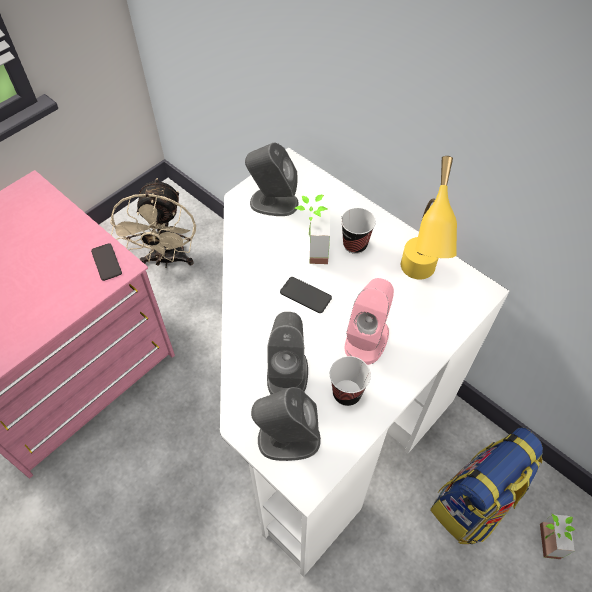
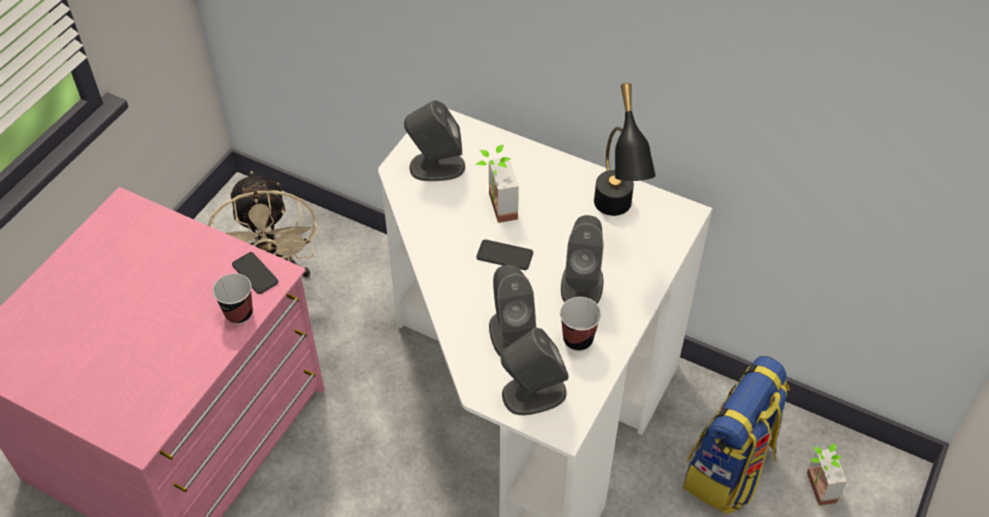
camera: 15 degrees left, 5 degrees down
cup [341,208,376,254] -> cup moved to [213,273,253,324]
pink speaker [344,278,394,365] -> grey speaker [561,215,604,304]
yellow table lamp [401,156,457,280] -> black table lamp [594,83,656,216]

